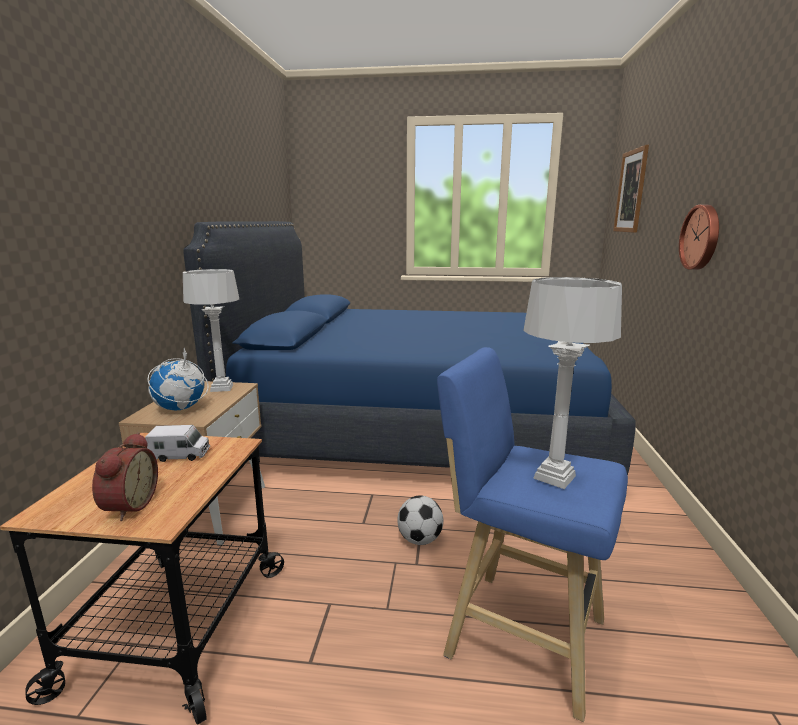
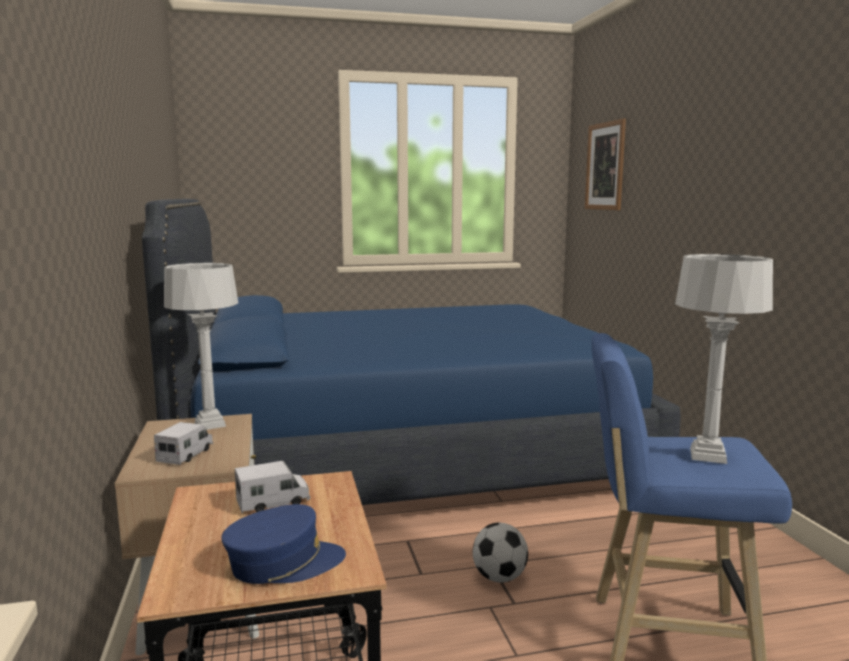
camera: 20 degrees left, 5 degrees down
alarm clock [92,432,158,521] -> blue cap [221,504,346,584]
globe [148,348,209,410] -> toy truck [154,422,213,465]
wall clock [679,205,719,270] -> none

